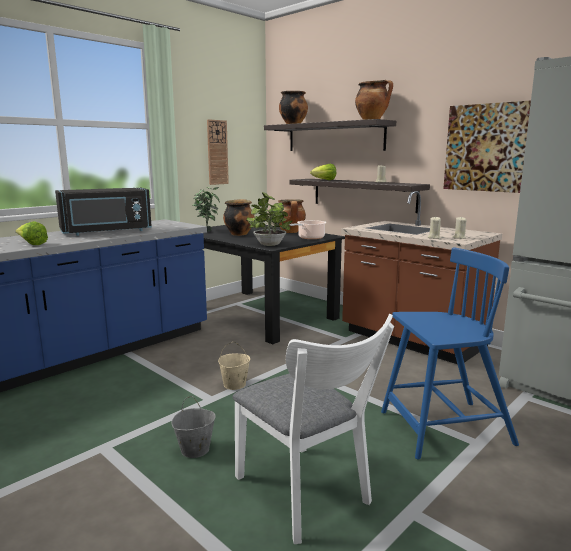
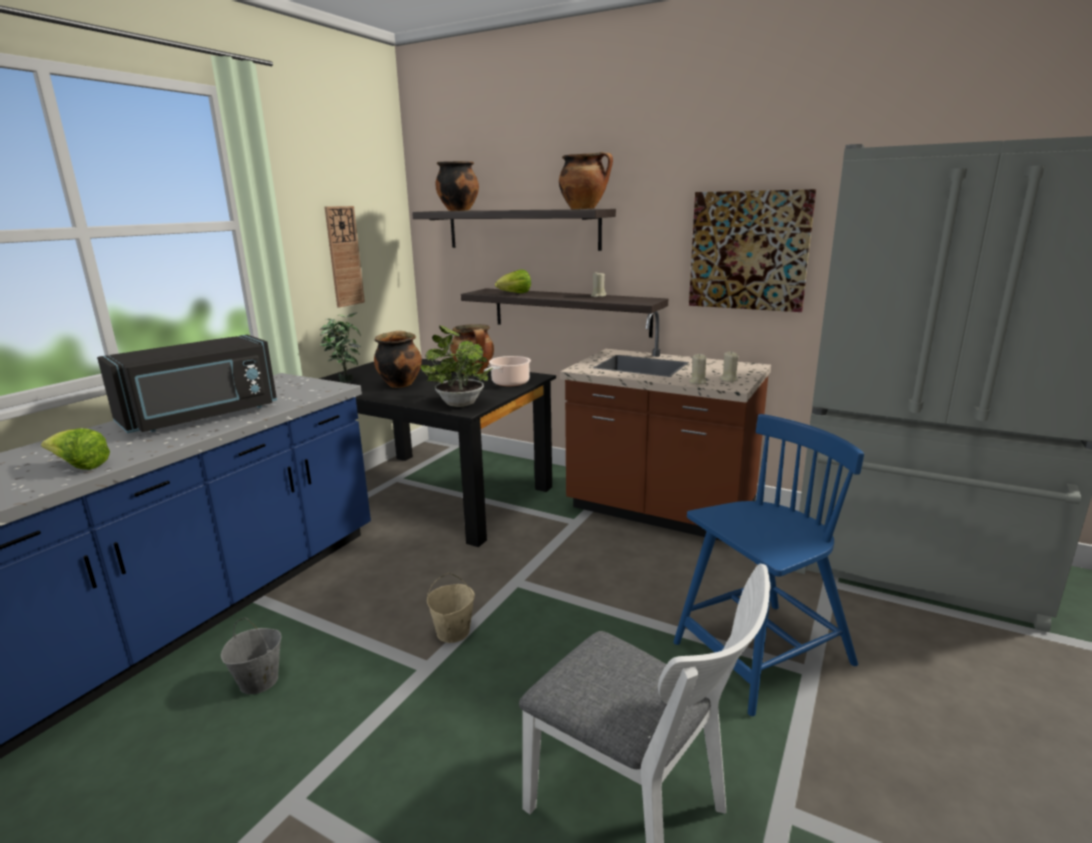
camera: 15 degrees left, 5 degrees up
grey bucket [171,396,216,458] -> grey bucket moved to [221,618,281,694]

